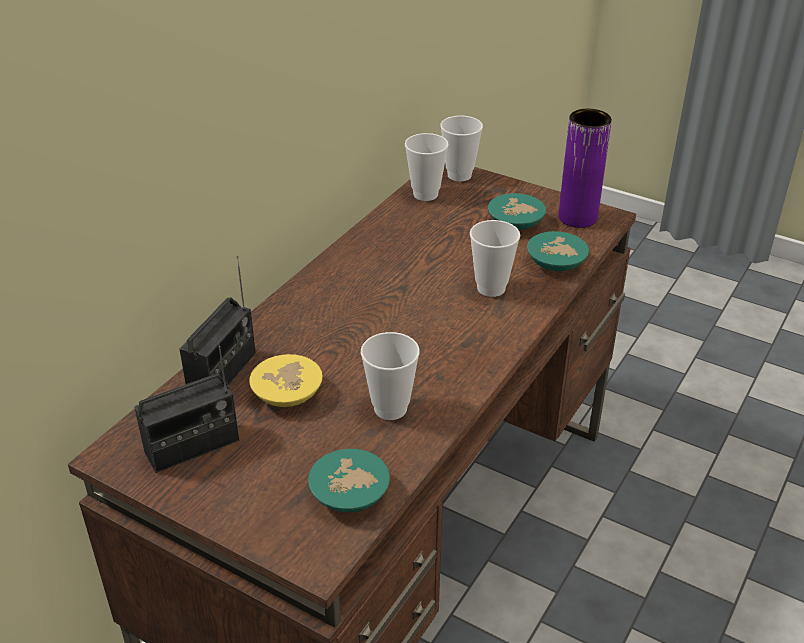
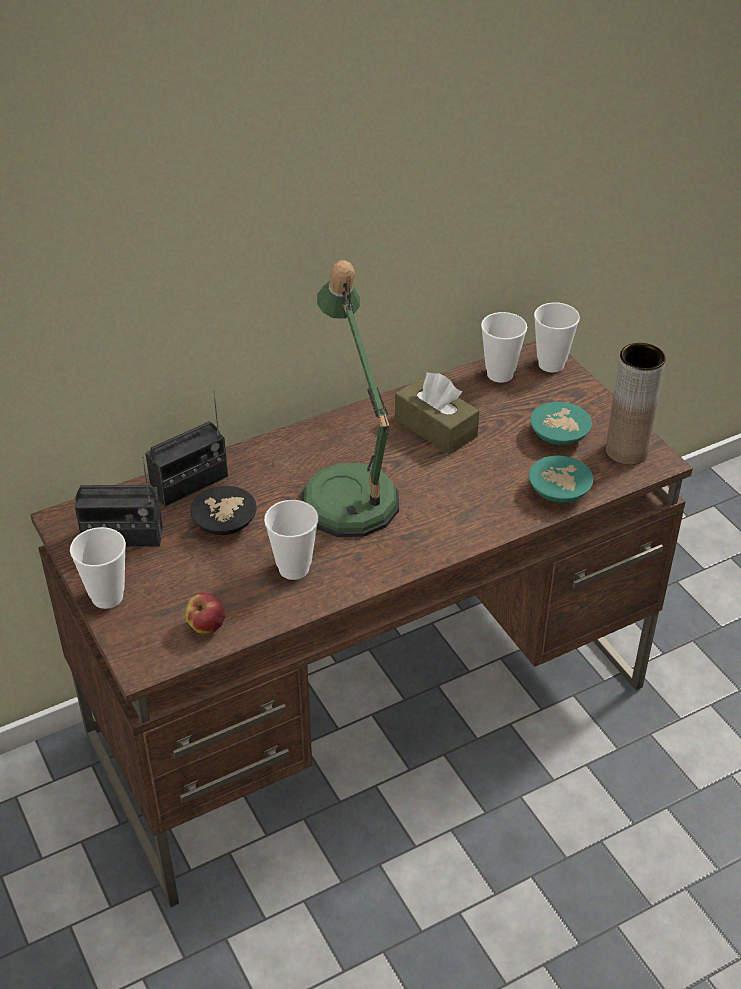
camera: 30 degrees right, 5 degrees up
yellow bowl [250,354,323,407] -> black bowl [190,486,256,535]
turquoise bowl [308,449,390,512] -> apple [185,593,225,634]
cup [470,220,520,297] -> cup moved to [70,527,126,609]
purple vase [559,109,612,228] -> brown vase [606,343,666,465]
none -> table lamp [302,260,399,537]
none -> brown tissue box [395,373,479,455]

